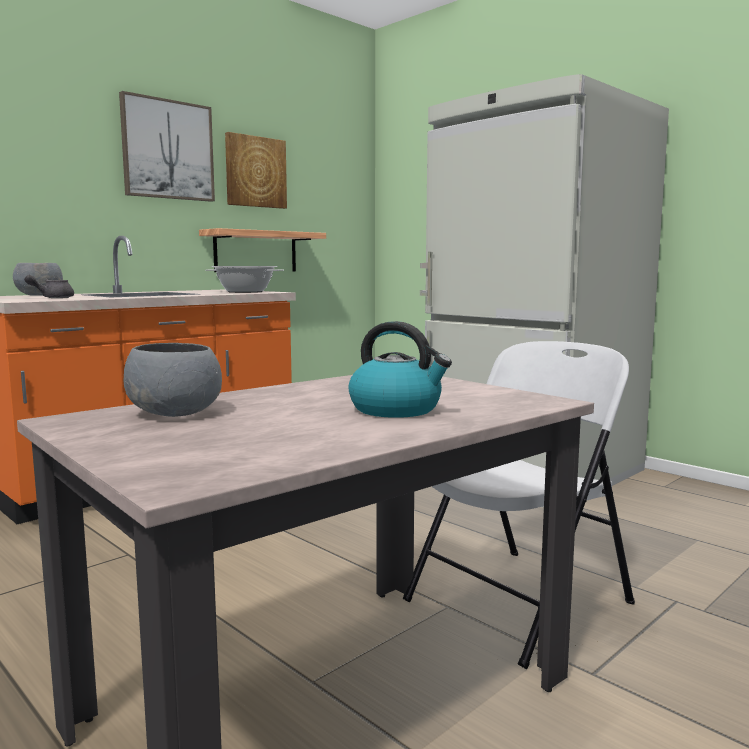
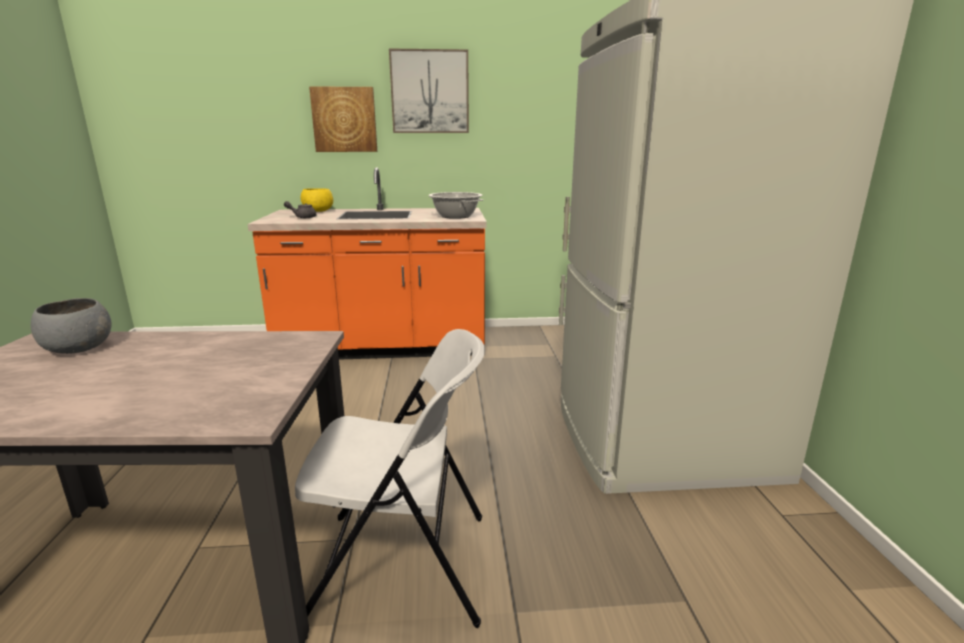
camera: 40 degrees right, 10 degrees up
grey bowl [13,263,63,296] -> yellow bowl [301,188,333,212]
shelf [199,228,326,272] -> none
picture [225,132,287,209] -> picture moved to [309,86,377,152]
kettle [348,321,452,418] -> none

